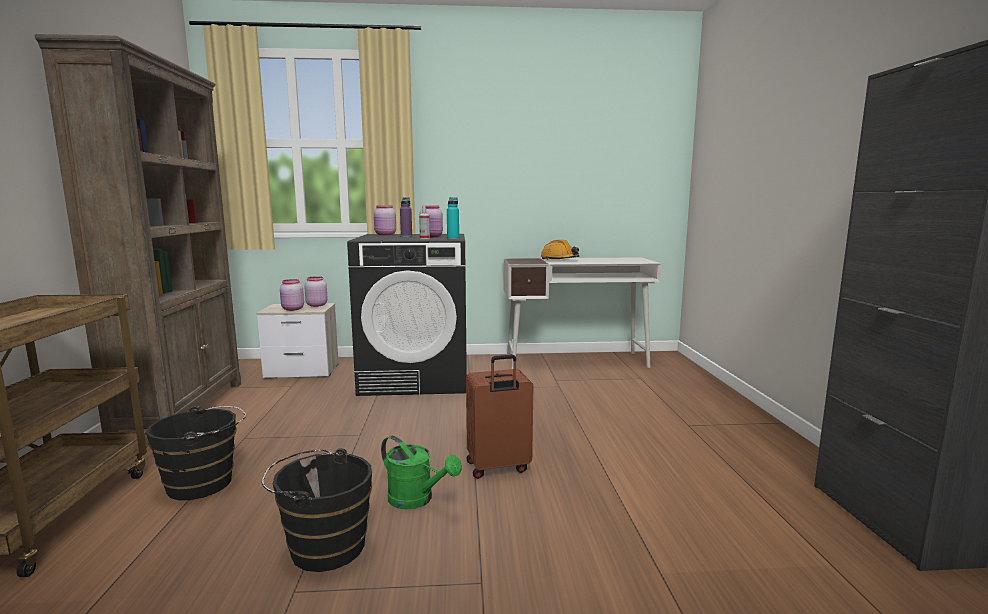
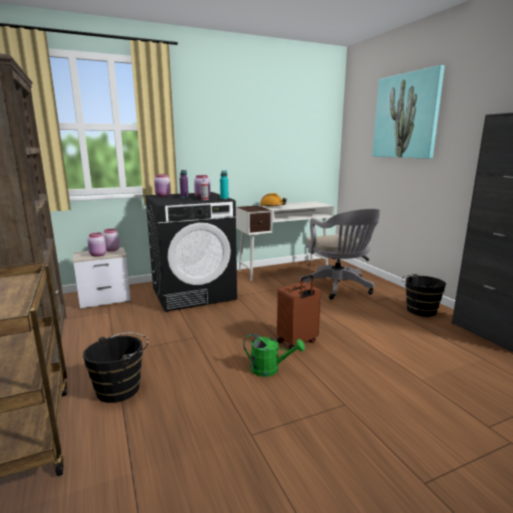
camera: 20 degrees left, 5 degrees up
black bucket [262,448,372,572] -> black bucket moved to [402,274,446,317]
none -> grey office chair [300,209,380,299]
none -> picture [372,65,445,159]

